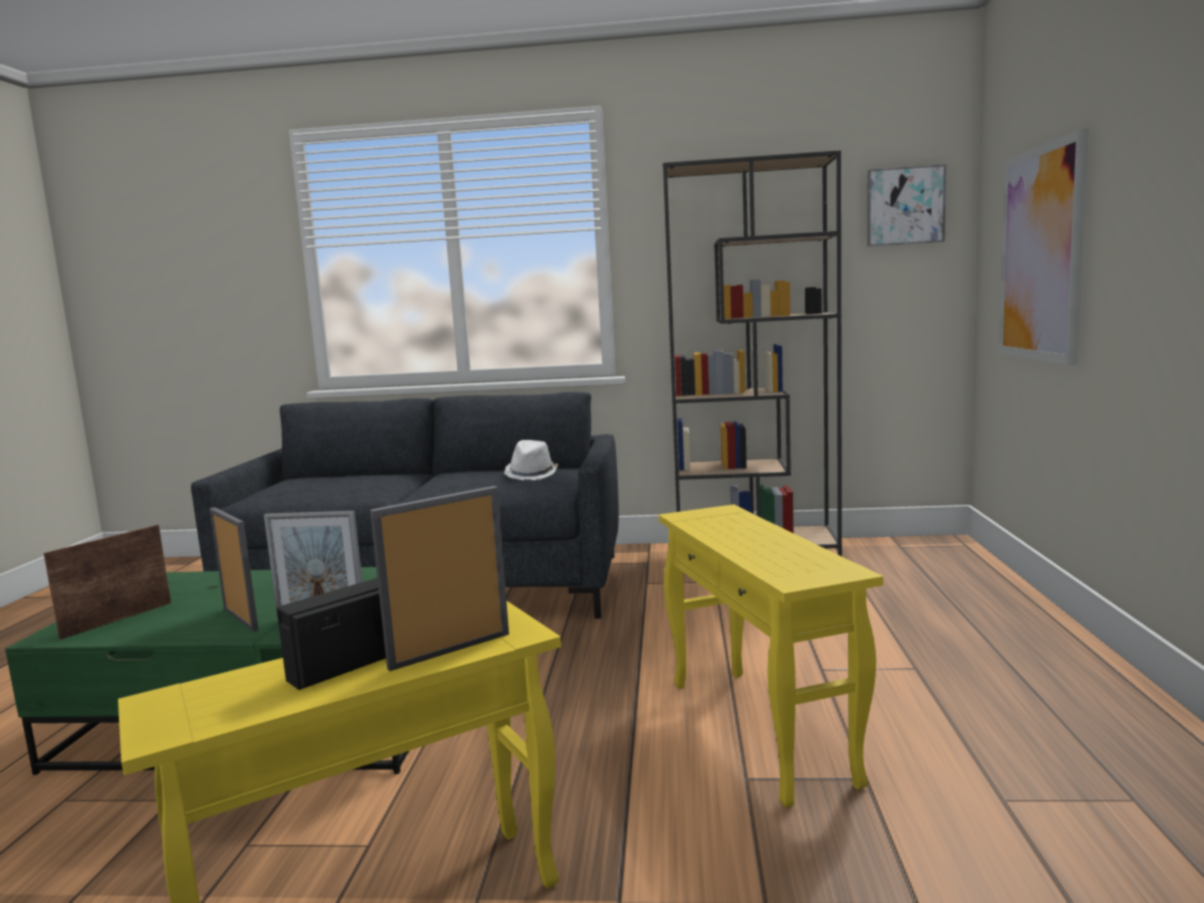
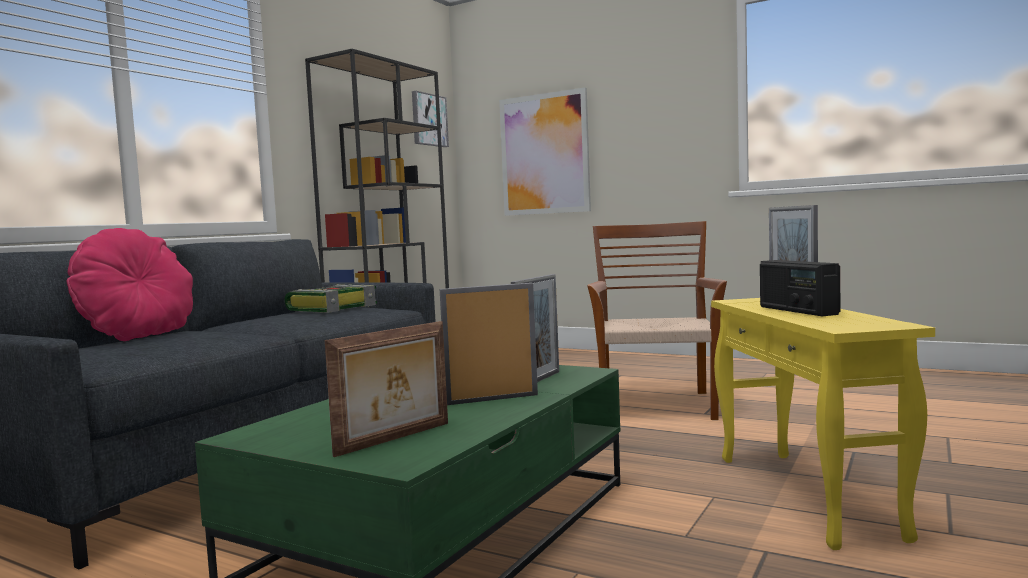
camera: 65 degrees left, 5 degrees down
picture frame [44,525,171,640] -> picture frame turned 105 degrees counterclockwise [325,321,448,457]
white hat [504,440,558,480] -> book [284,284,377,313]
yellow side table [659,504,883,808] -> brown armchair [587,221,727,420]
none -> pink pillow [67,228,193,341]

